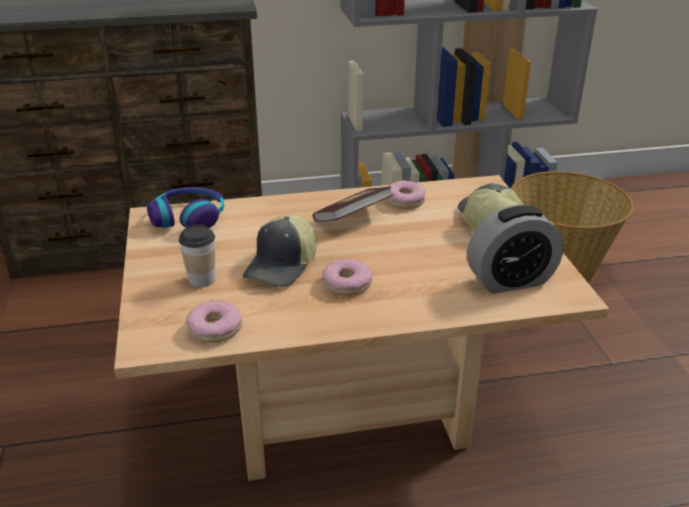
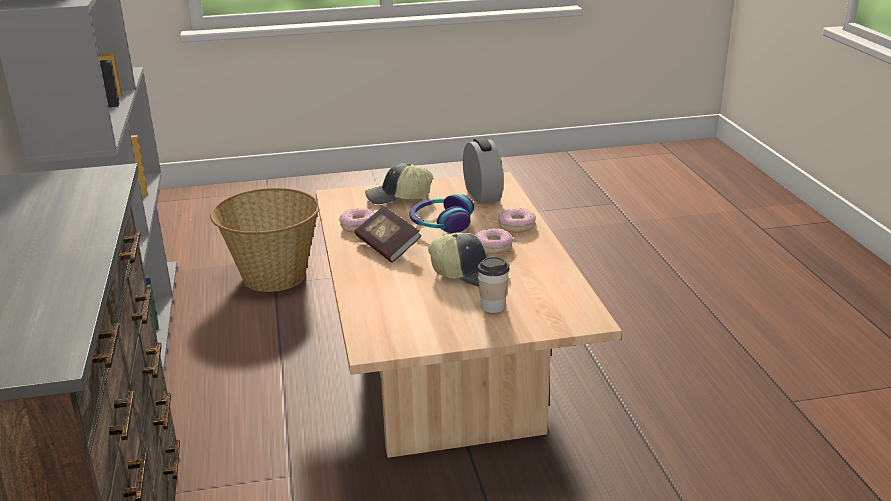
camera: 90 degrees left, 5 degrees down
headphones [147,187,224,228] -> headphones moved to [409,194,474,233]
donut [186,301,242,343] -> donut moved to [498,208,536,233]

